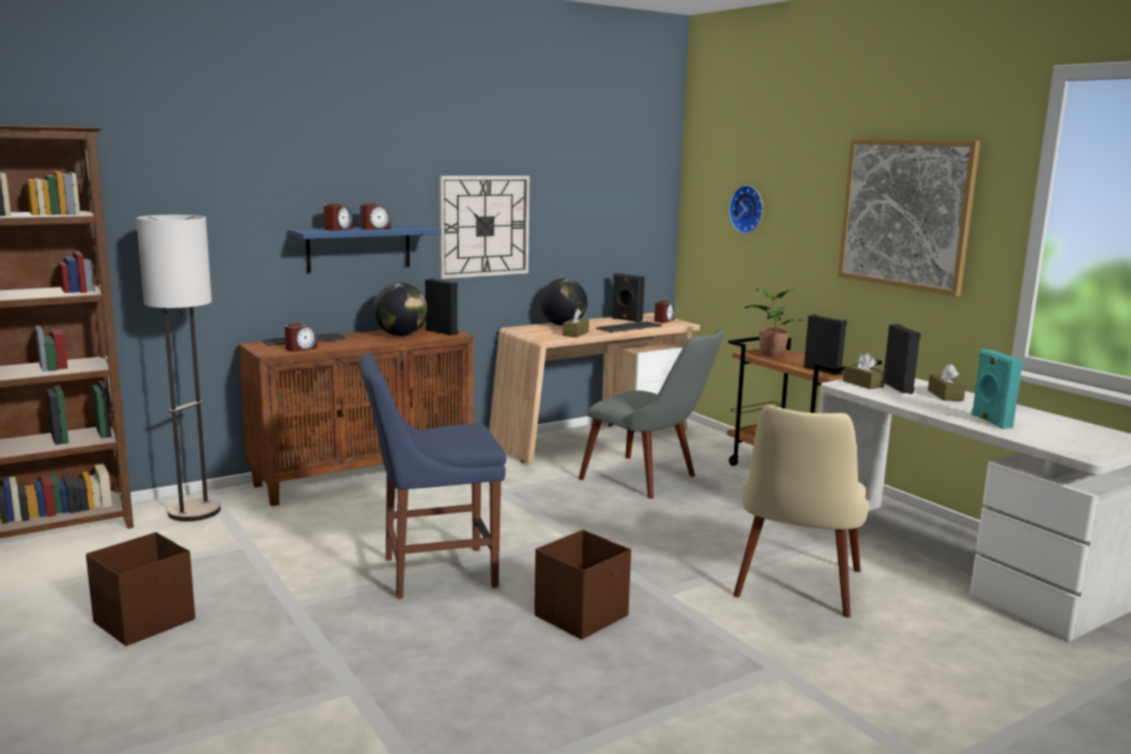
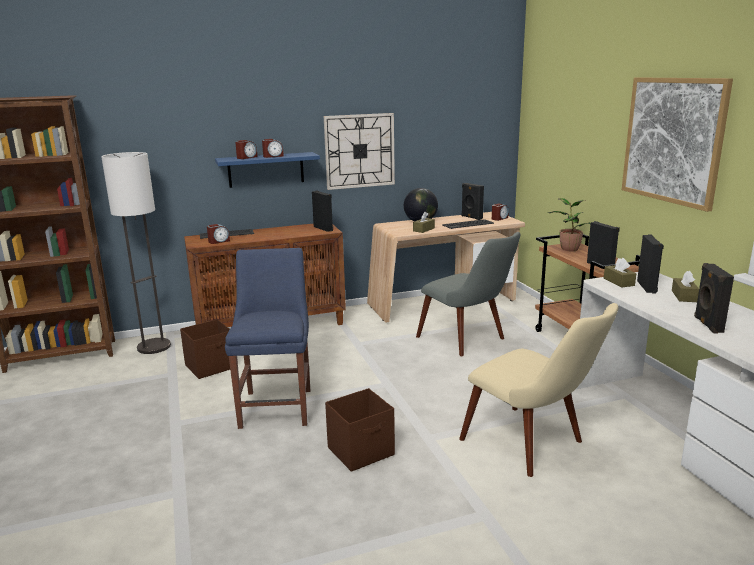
camera: 15 degrees right, 5 degrees up
brown storage box [86,532,195,646] -> brown storage box moved to [180,319,230,379]
blue chair [359,353,506,599] -> blue chair turned 90 degrees clockwise [225,248,310,429]
globe [373,282,428,336] -> none
wall clock [729,185,763,234] -> none
beige chair [733,405,869,618] -> beige chair turned 75 degrees counterclockwise [459,303,618,477]
turquoise speaker [971,349,1023,429] -> black speaker [694,263,734,333]

